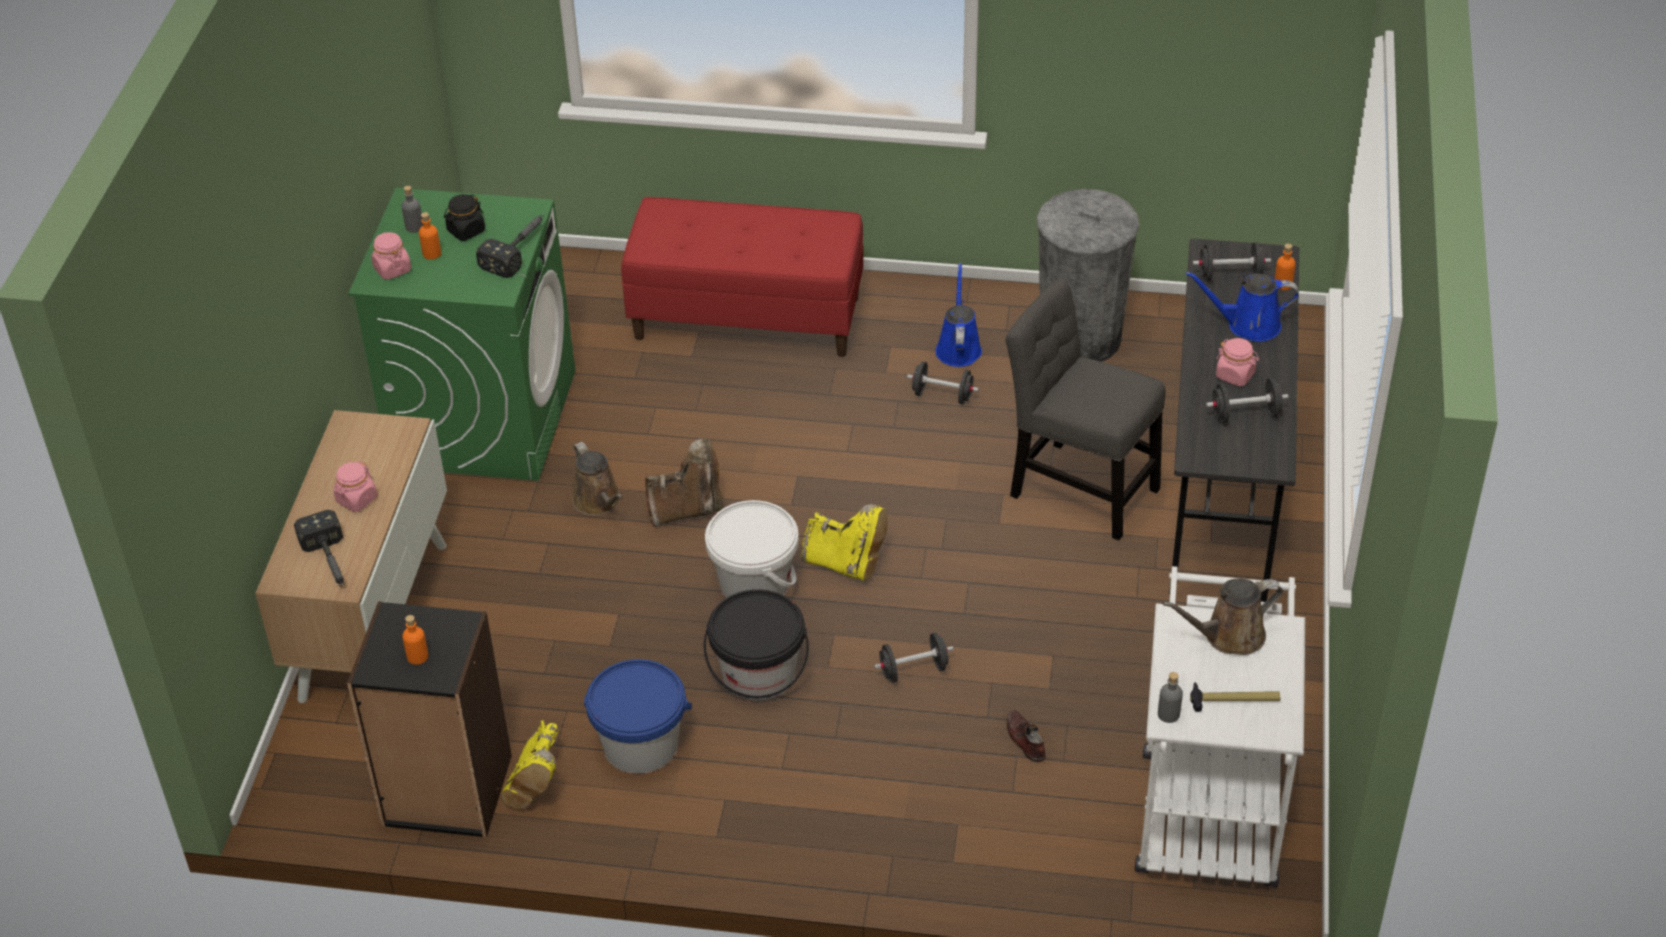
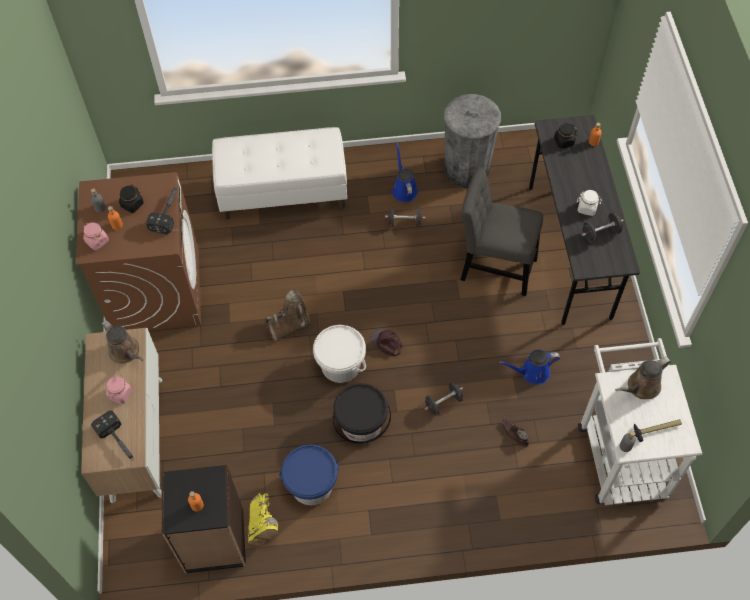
camera: 15 degrees left, 15 degrees up
green washing machine [348,188,575,481] -> brown washing machine [76,172,201,331]
brown watering can [572,442,623,516] -> brown watering can moved to [101,320,143,364]
red bench [621,197,863,357] -> white bench [212,127,347,220]
yellow boot [801,504,888,581] -> brown cap [370,328,402,356]
blue watering can [1186,271,1299,342] -> blue watering can moved to [499,350,560,384]
black dumbbell [1193,242,1271,281] -> black jar [554,123,577,149]
pink jar [1216,338,1259,386] -> white jar [577,190,602,216]

